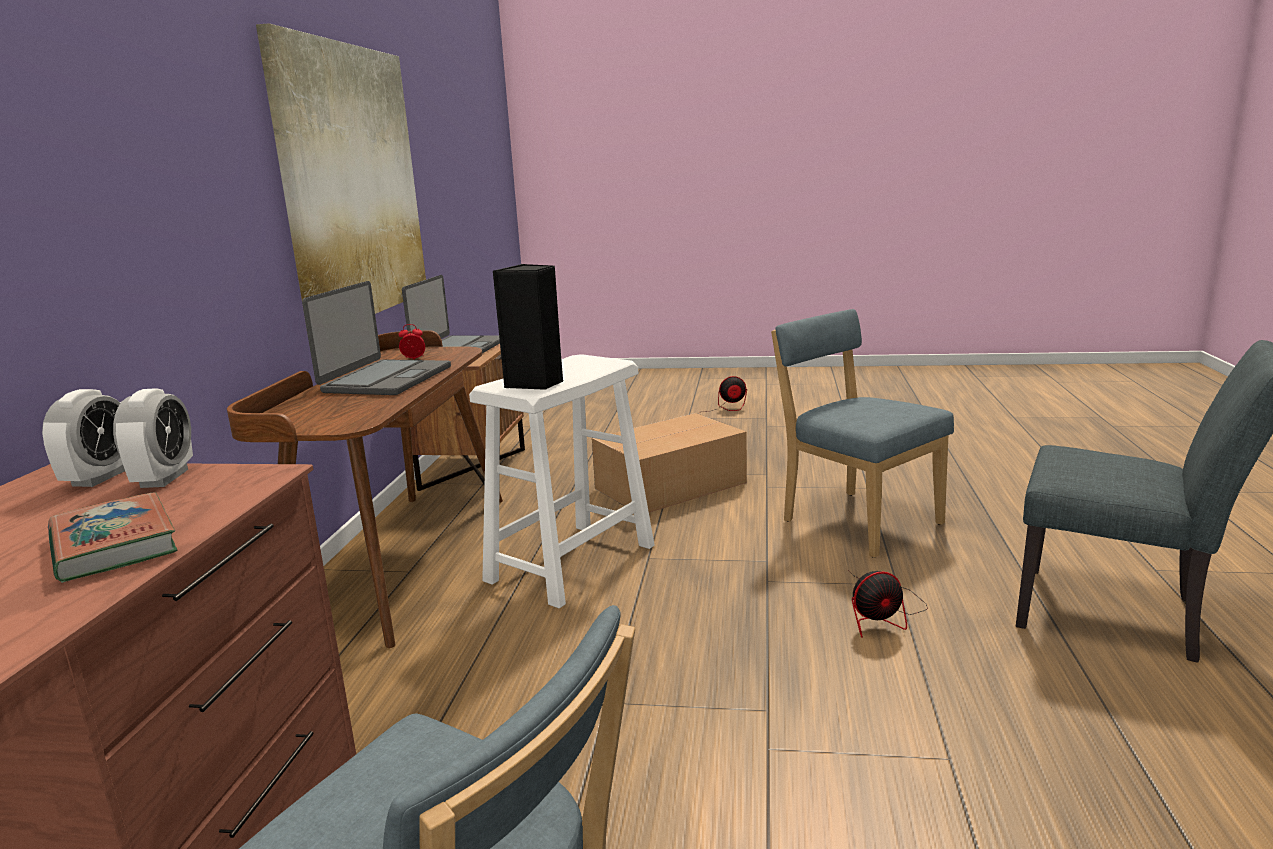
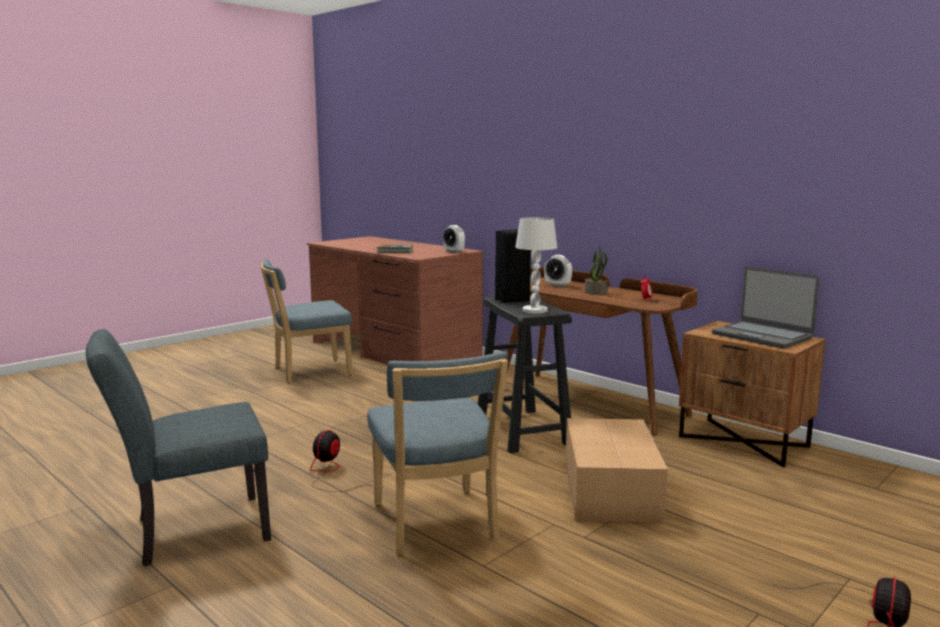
camera: 125 degrees right, 5 degrees down
alarm clock [113,388,193,488] -> alarm clock moved to [544,255,572,287]
picture [256,23,426,335] -> none
laptop [302,281,451,395] -> potted plant [585,246,608,295]
white stool [469,354,655,608] -> black stool [478,295,572,453]
blue chair [771,309,954,558] -> blue chair turned 75 degrees clockwise [367,351,508,555]
none -> white table lamp [515,217,557,313]

